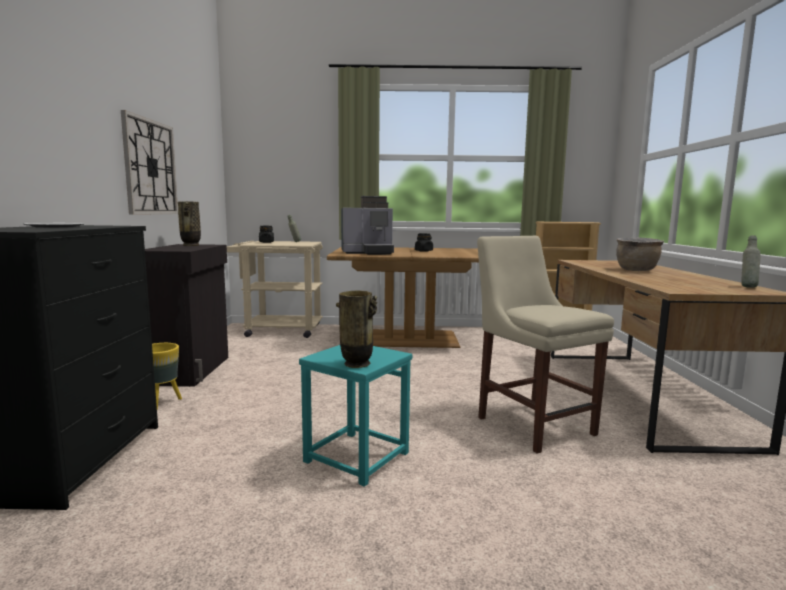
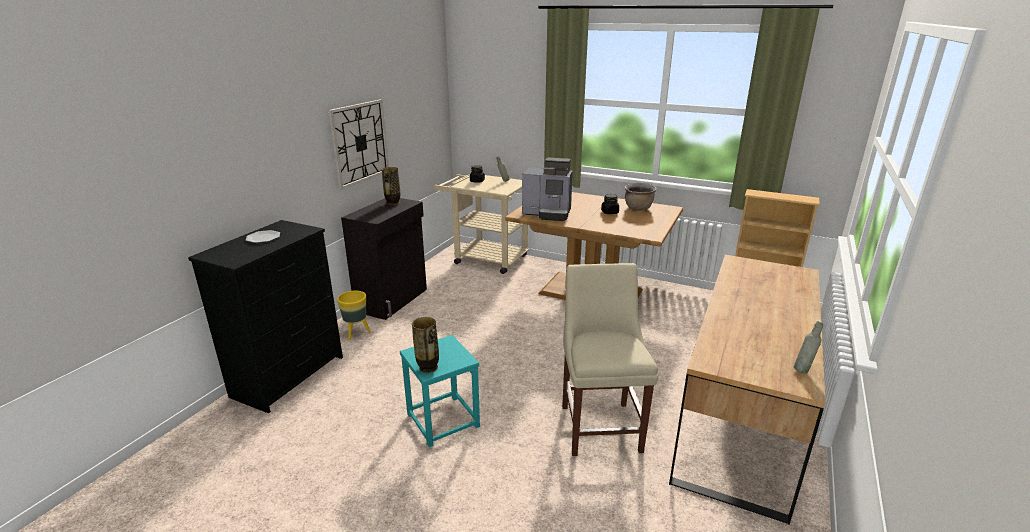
camera: 25 degrees right, 15 degrees up
brown cooking pot [616,237,664,271] -> brown cooking pot moved to [625,183,657,211]

